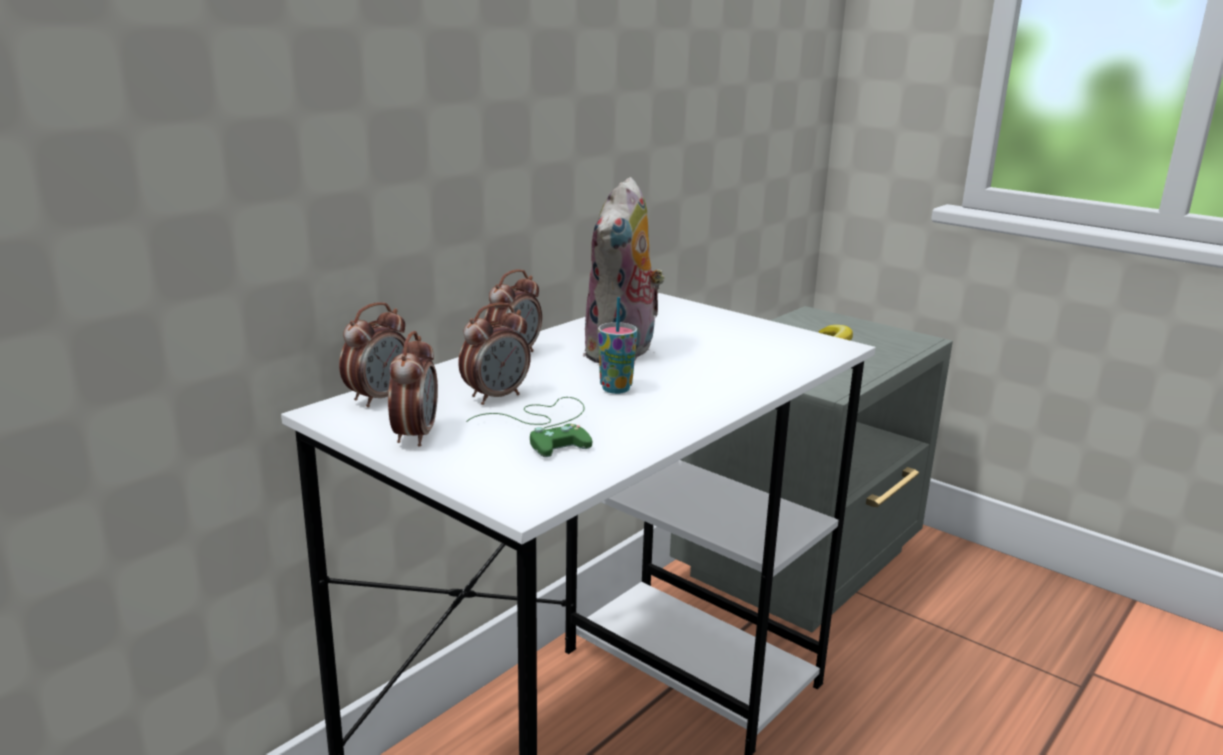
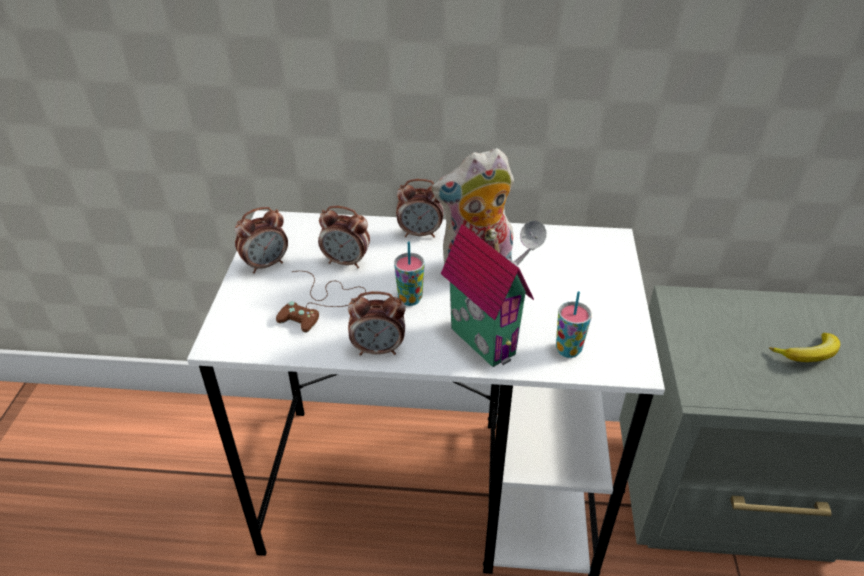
camera: 55 degrees right, 20 degrees up
alarm clock [339,302,406,407] -> alarm clock moved to [348,291,406,356]
green game controller [466,397,592,457] -> brown game controller [276,271,366,333]
none -> toy house [441,221,546,367]
none -> cup [556,291,592,358]

